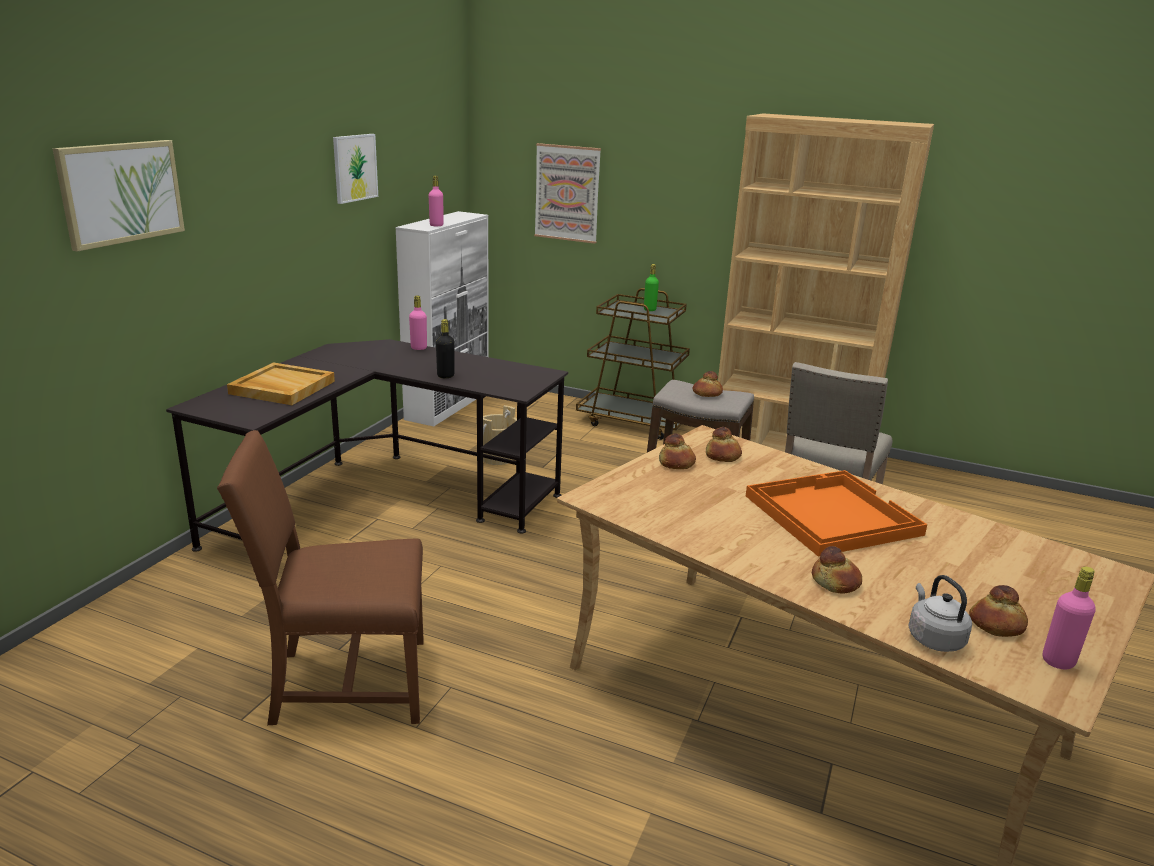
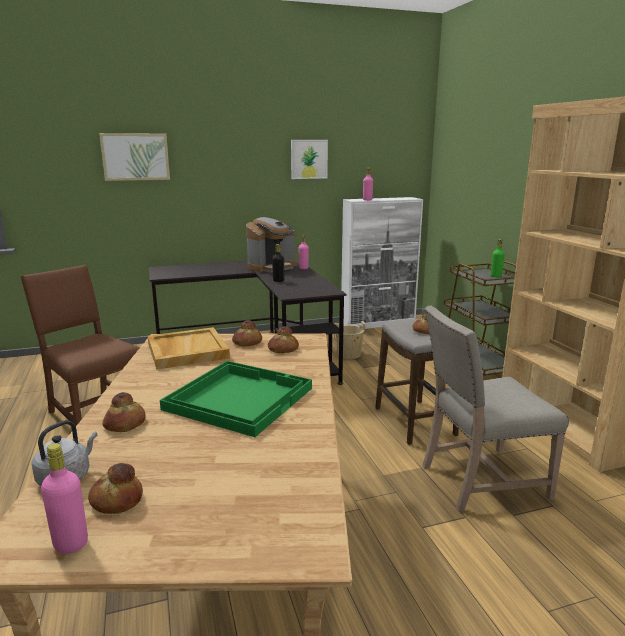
camera: 50 degrees right, 5 degrees down
beige tray [227,362,335,405] -> beige tray moved to [148,327,230,369]
picture [534,143,601,244] -> none
orange tray [746,470,927,557] -> green tray [160,361,312,437]
none -> coffee machine [246,217,295,273]

